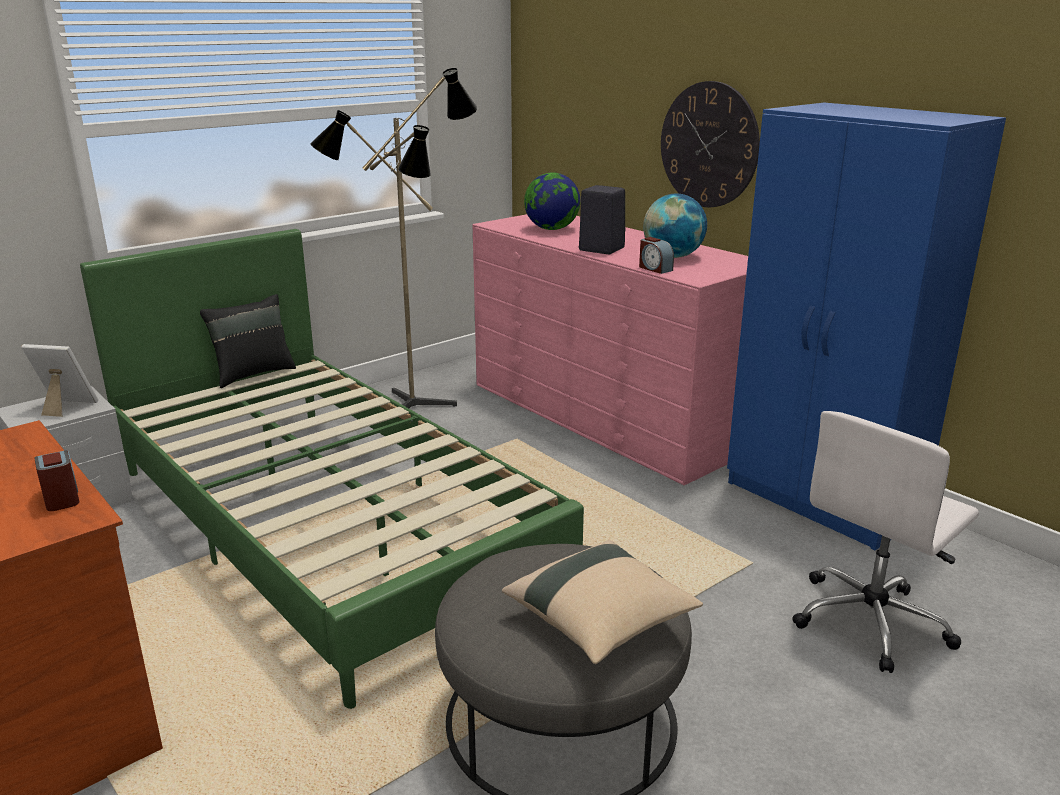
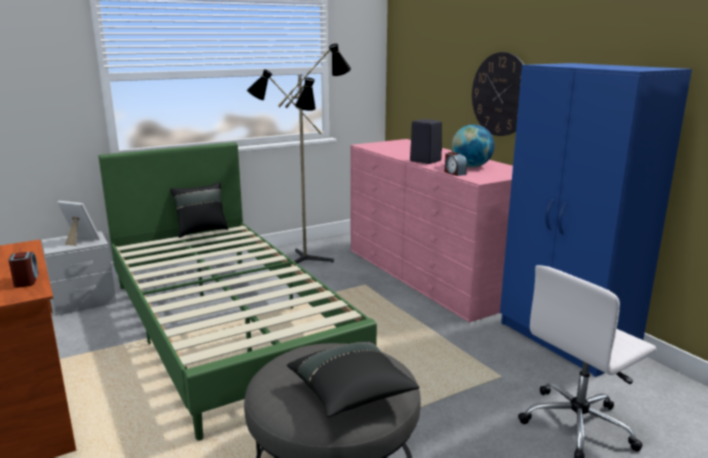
camera: 10 degrees right, 5 degrees down
beige pillow [502,540,703,664] -> black pillow [287,341,420,418]
globe [524,173,580,230] -> none

